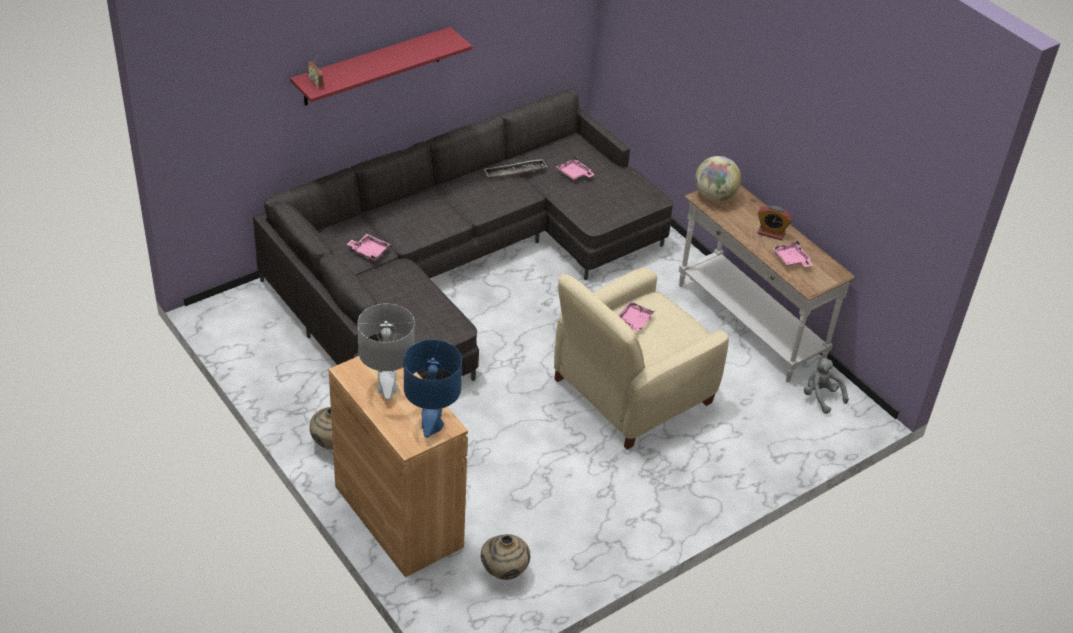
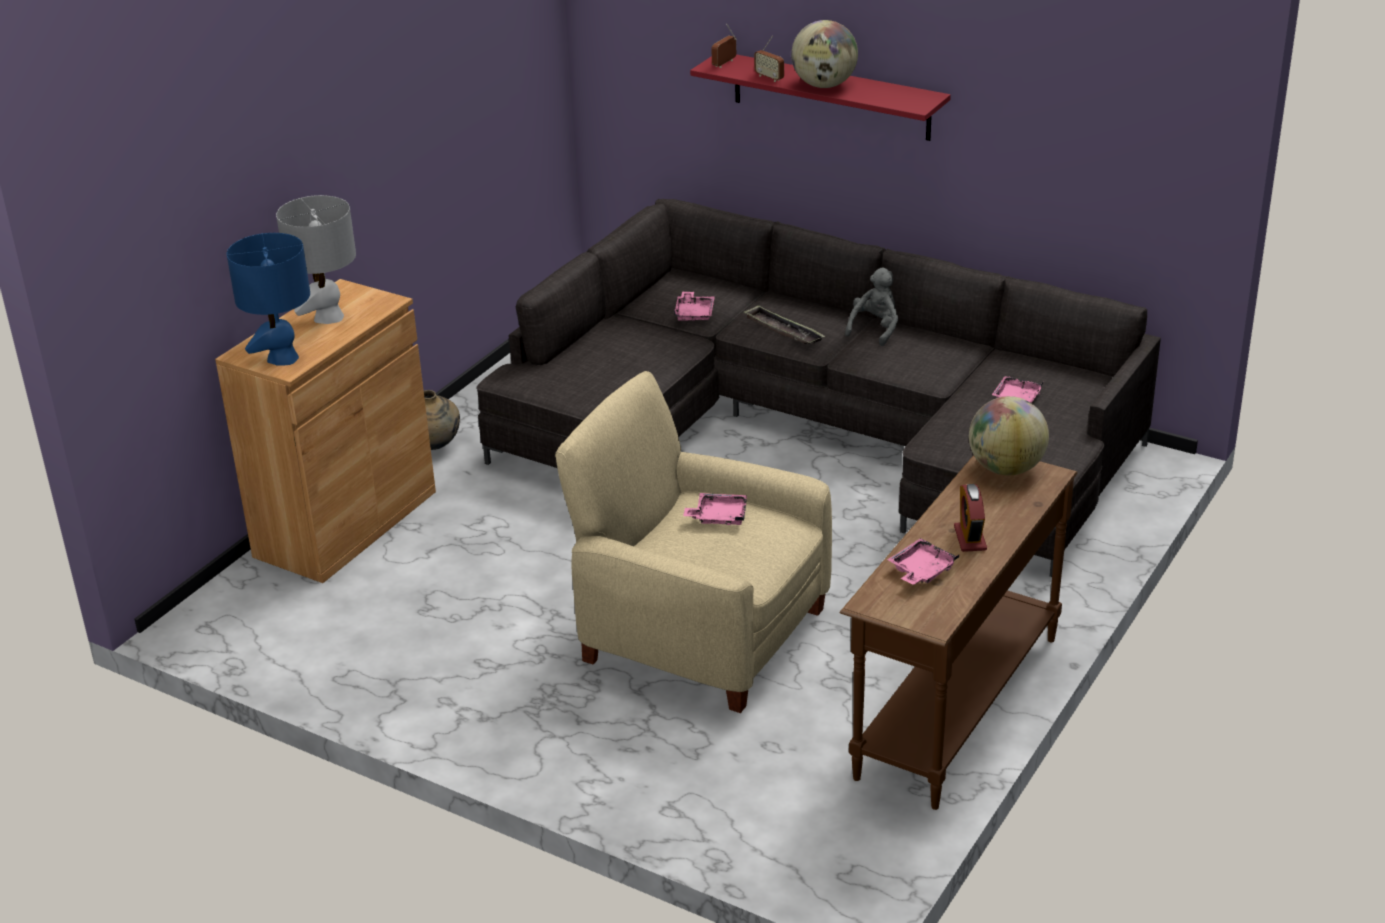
camera: 70 degrees right, 10 degrees down
beige vase [481,534,530,580] -> none
tray [484,159,547,179] -> tray moved to [744,305,825,344]
white console table [679,185,855,383] -> brown console table [839,455,1078,810]
grey plush toy [804,358,849,414] -> grey plush toy moved to [845,268,898,346]
none -> radio [754,35,784,82]
none -> globe [791,20,858,88]

